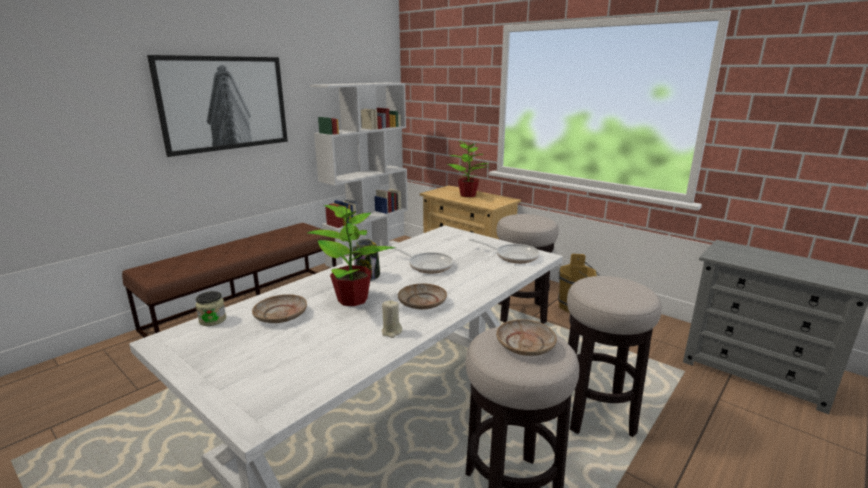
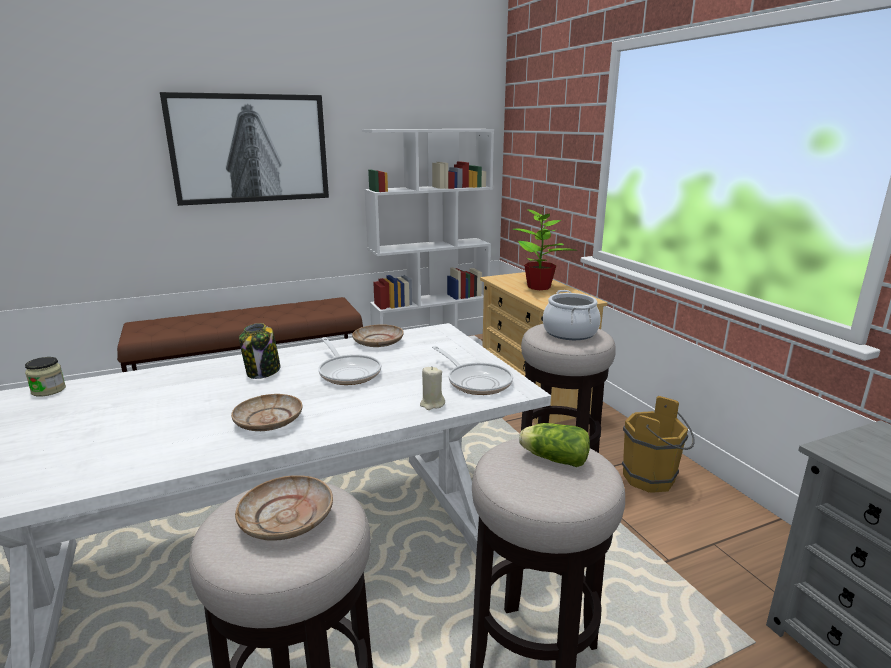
camera: 25 degrees right, 0 degrees up
beige plate [252,294,307,323] -> beige plate moved to [352,324,404,347]
potted plant [308,199,395,306] -> none
beige candle [381,300,402,338] -> beige candle moved to [420,366,445,410]
none -> lettuce [519,423,590,467]
none -> cooking pot [543,290,600,340]

